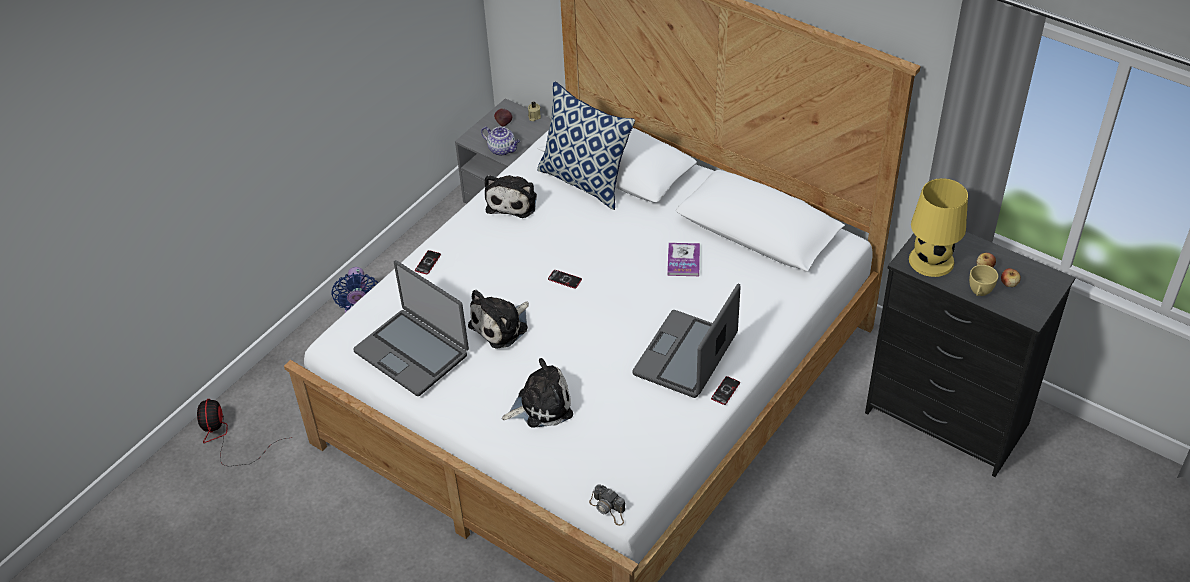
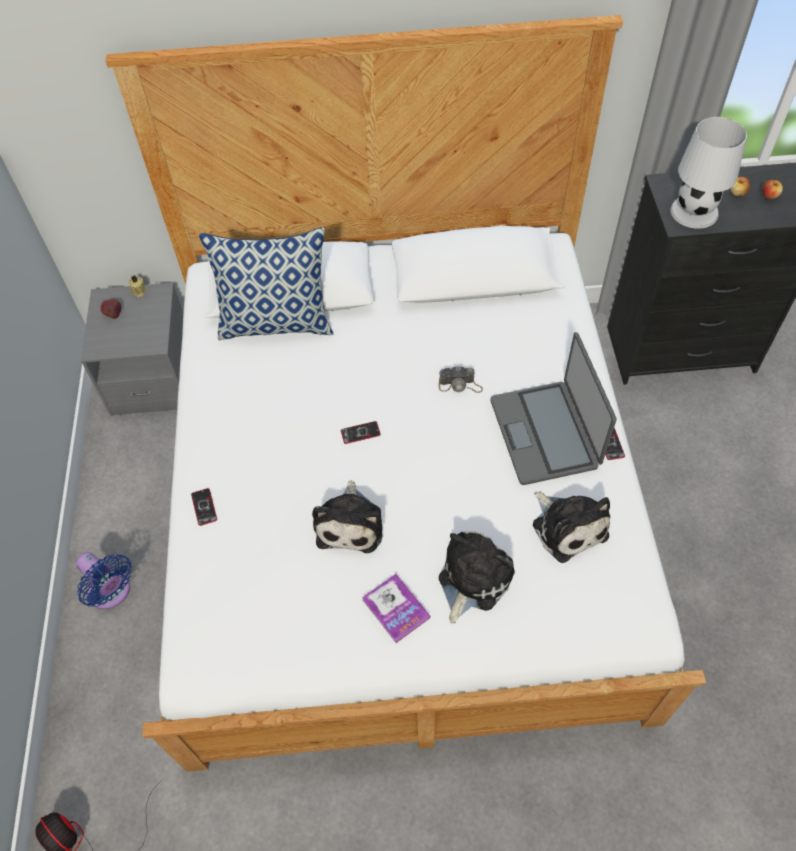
camera: 40 degrees left, 10 degrees up
laptop [353,260,469,396] -> none
teapot [481,126,520,156] -> none
plush toy [484,175,537,218] -> plush toy moved to [533,491,610,563]
camera [589,484,625,526] -> camera moved to [439,366,483,393]
book [667,243,700,276] -> book moved to [362,574,430,643]
yellow table lamp [909,178,968,277] -> white table lamp [670,117,747,229]
yellow cup [969,265,998,296] -> none

